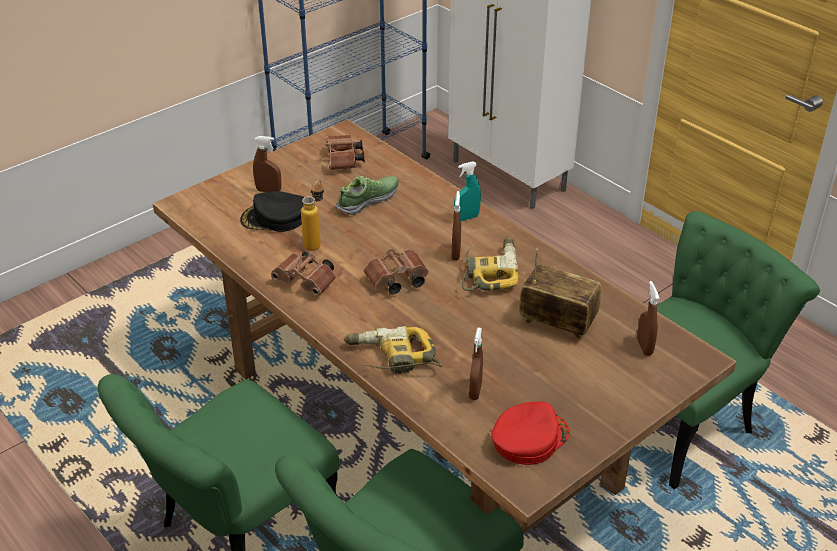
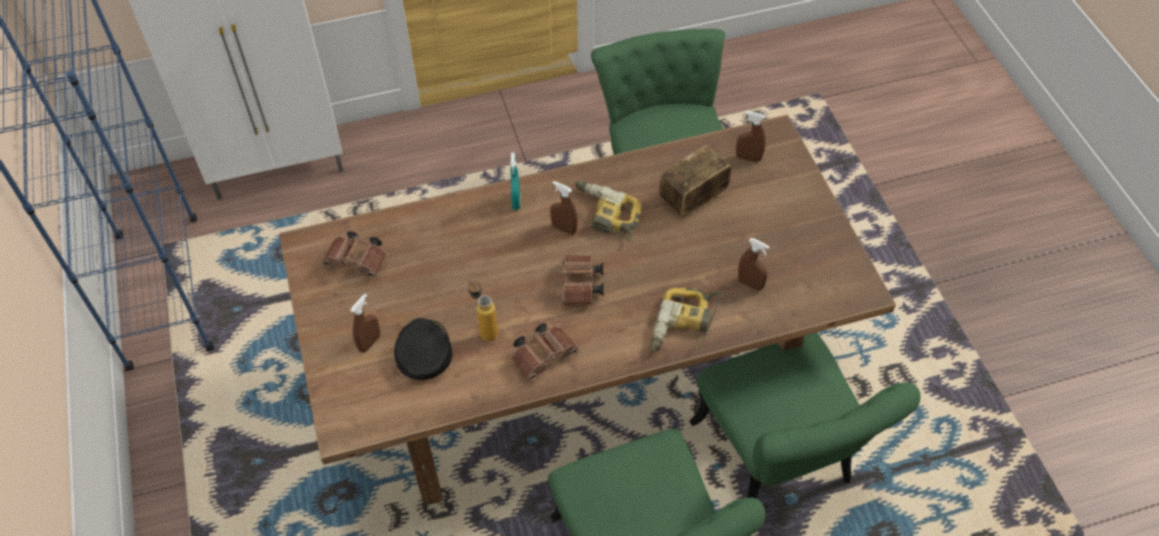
camera: 65 degrees left, 15 degrees up
black cap [240,191,304,232] -> black cap turned 150 degrees clockwise [394,318,452,380]
shoe [336,176,399,215] -> none
red cap [491,402,570,465] -> none

